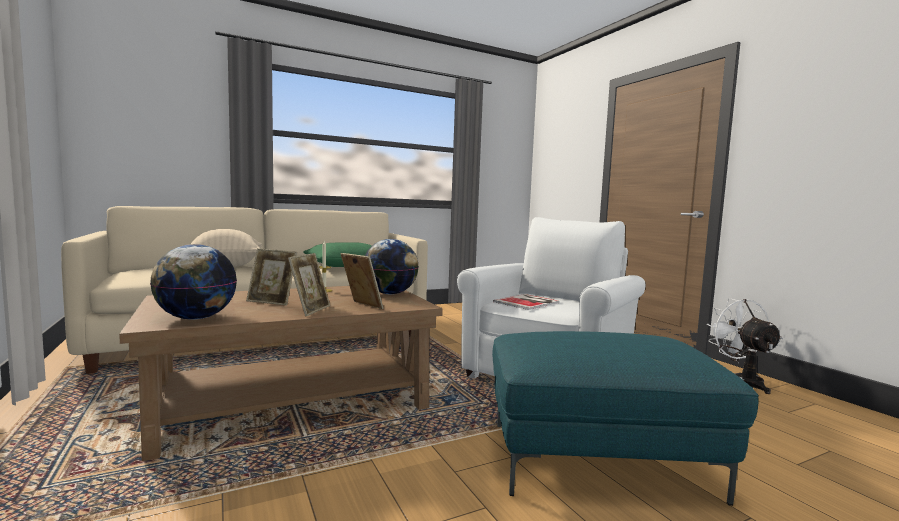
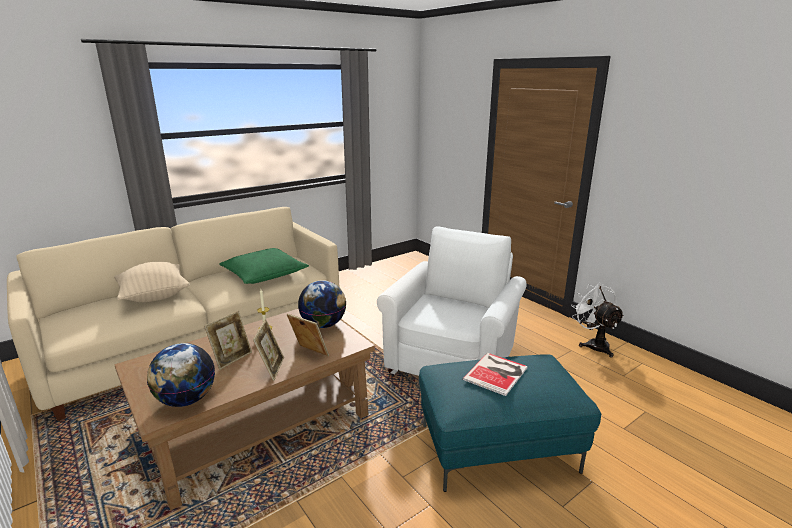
camera: 10 degrees left, 15 degrees up
picture frame [246,248,297,306] -> picture frame turned 60 degrees counterclockwise [204,311,252,370]
book [493,294,560,310] -> book moved to [463,353,528,396]

